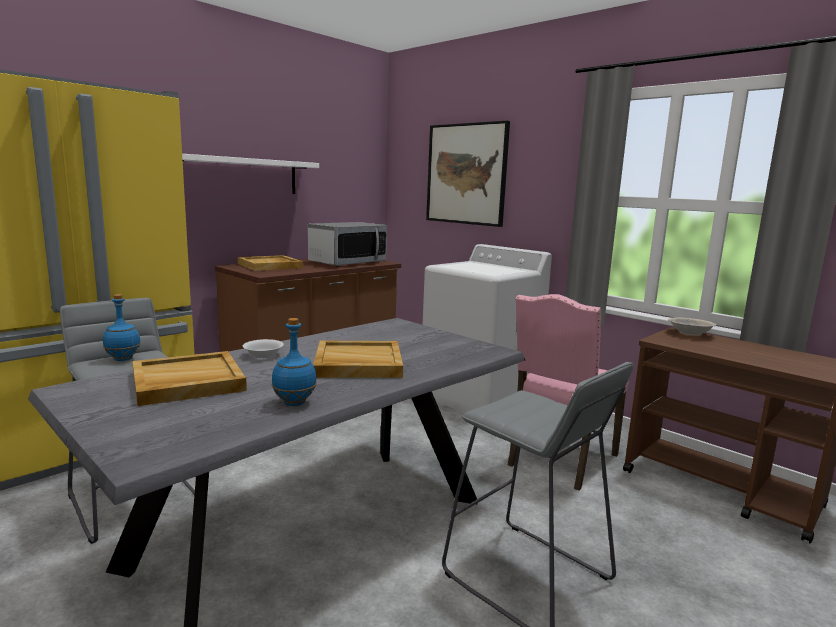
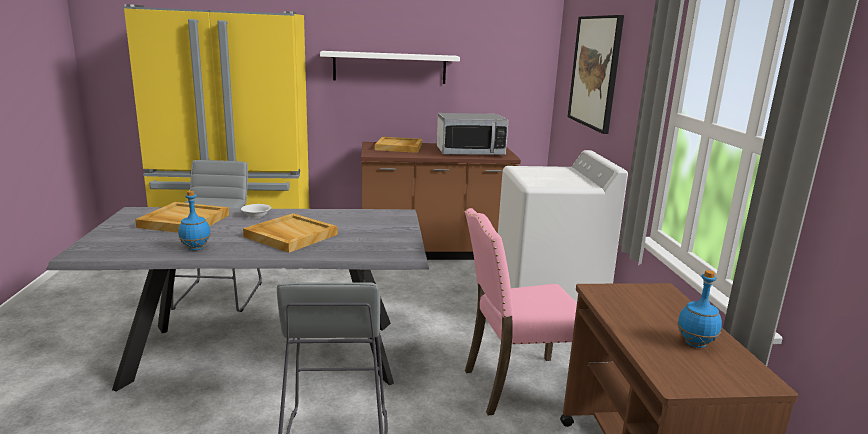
camera: 40 degrees right, 5 degrees up
blue bottle [103,294,141,361] -> blue bottle moved to [678,270,722,348]
beige bowl [668,317,717,336] -> none

